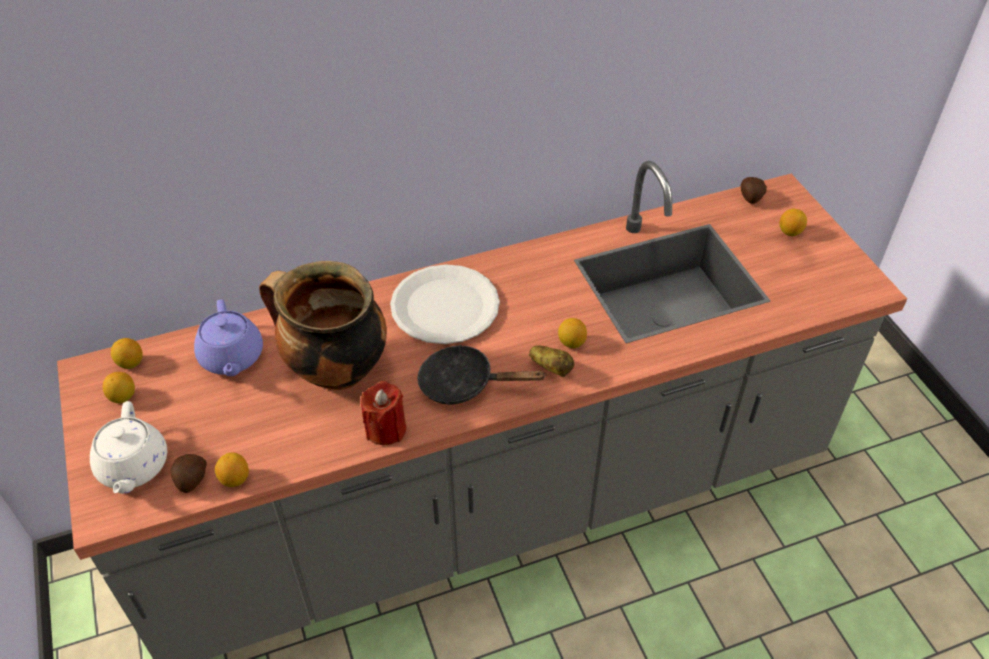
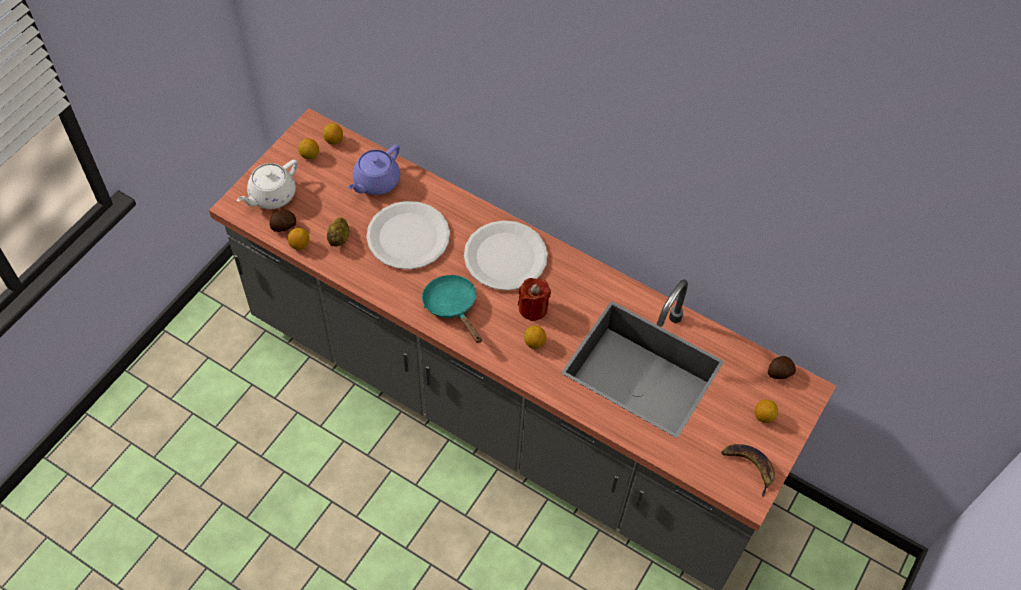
camera: 50 degrees right, 10 degrees up
cooking pot [259,261,387,390] -> white plate [366,201,450,269]
red candle [361,381,406,445] -> red candle moved to [518,278,551,321]
black frying pan [417,345,547,405] -> turquoise frying pan [422,275,482,343]
potato [529,345,574,377] -> potato moved to [327,218,349,247]
none -> banana [721,444,775,497]

